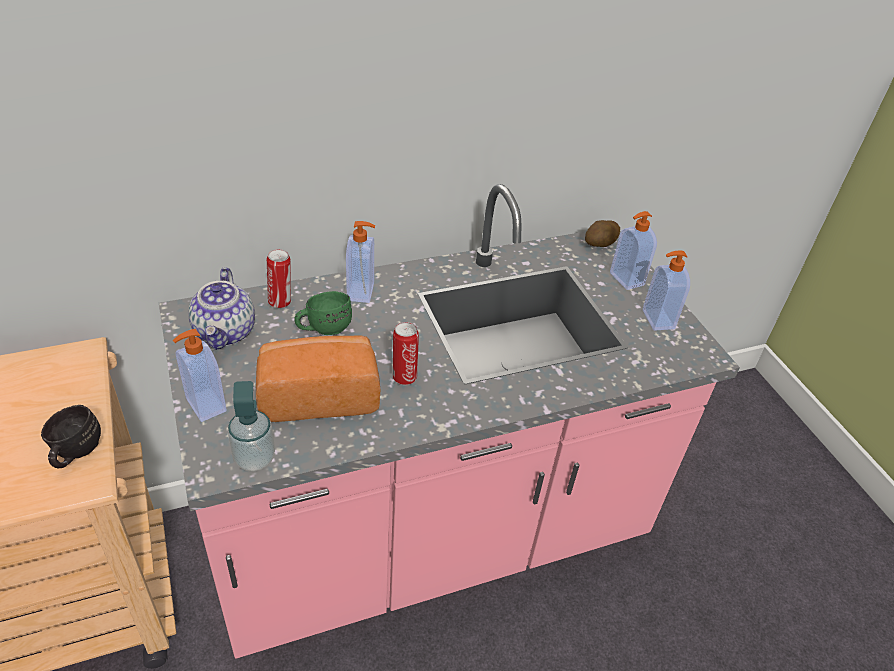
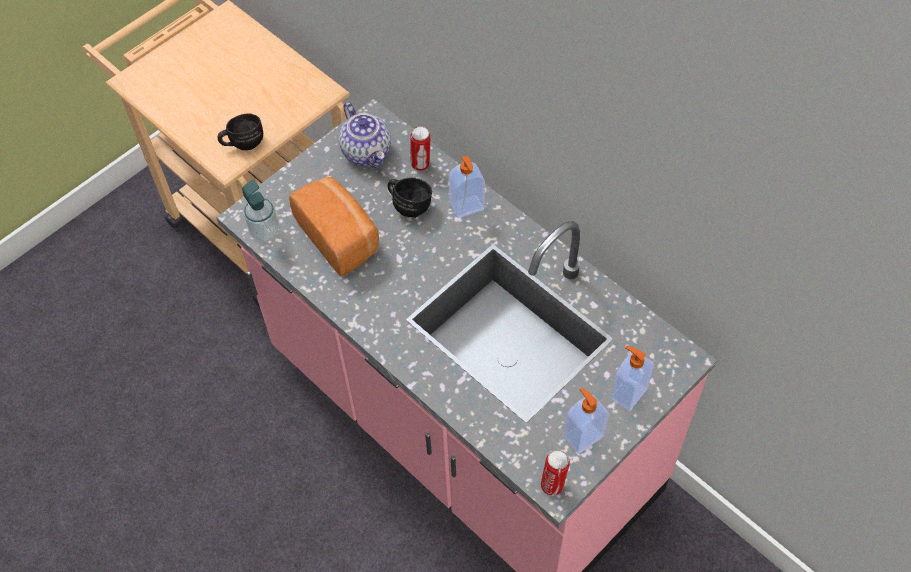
camera: 70 degrees right, 15 degrees up
soap dispenser [173,329,227,422] -> none
teapot [188,267,255,350] -> teapot turned 90 degrees counterclockwise [339,102,391,168]
green mug [294,291,352,335] -> black mug [388,178,432,218]
can [393,322,419,385] -> can moved to [541,450,570,496]
potato [585,220,620,247] -> none

